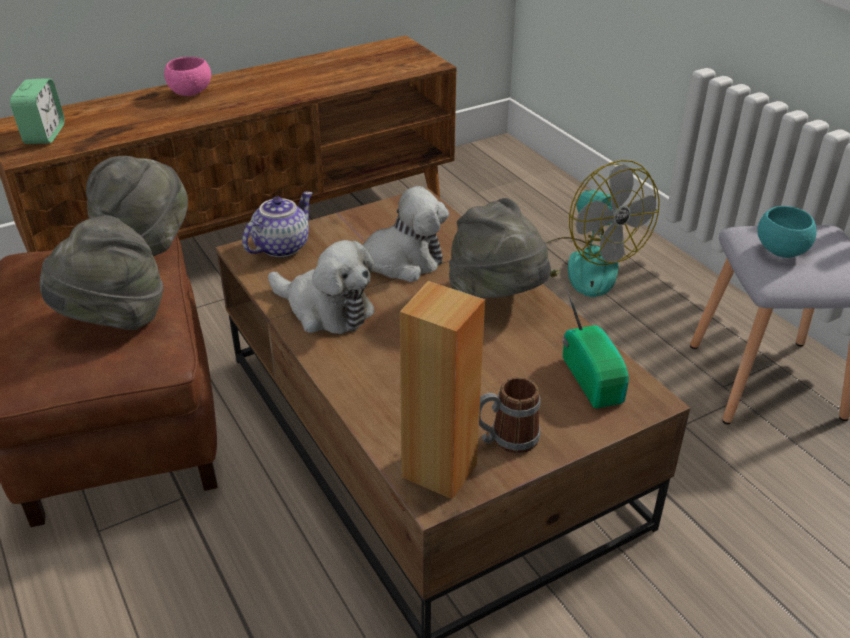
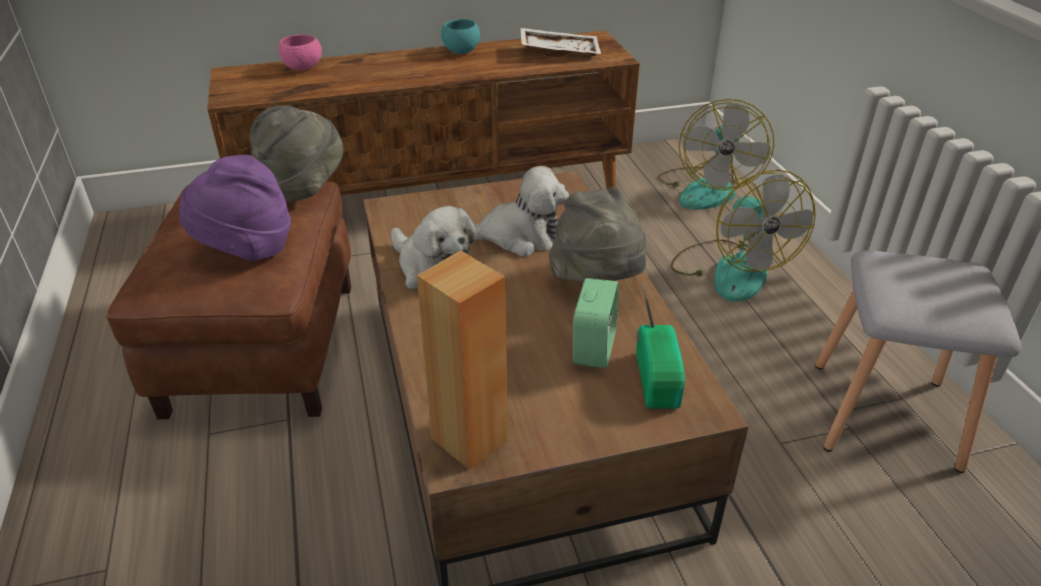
camera: 15 degrees right, 0 degrees up
alarm clock [10,78,64,144] -> alarm clock moved to [573,278,619,368]
grey hat [40,215,163,330] -> purple hat [179,155,291,261]
pink bowl [164,57,211,96] -> pink bowl moved to [278,35,322,70]
teapot [242,192,313,257] -> none
mug [479,377,541,454] -> none
turquoise bowl [757,206,817,258] -> turquoise bowl moved to [441,19,480,54]
none -> white tray [521,28,601,57]
none -> fan [658,99,774,210]

